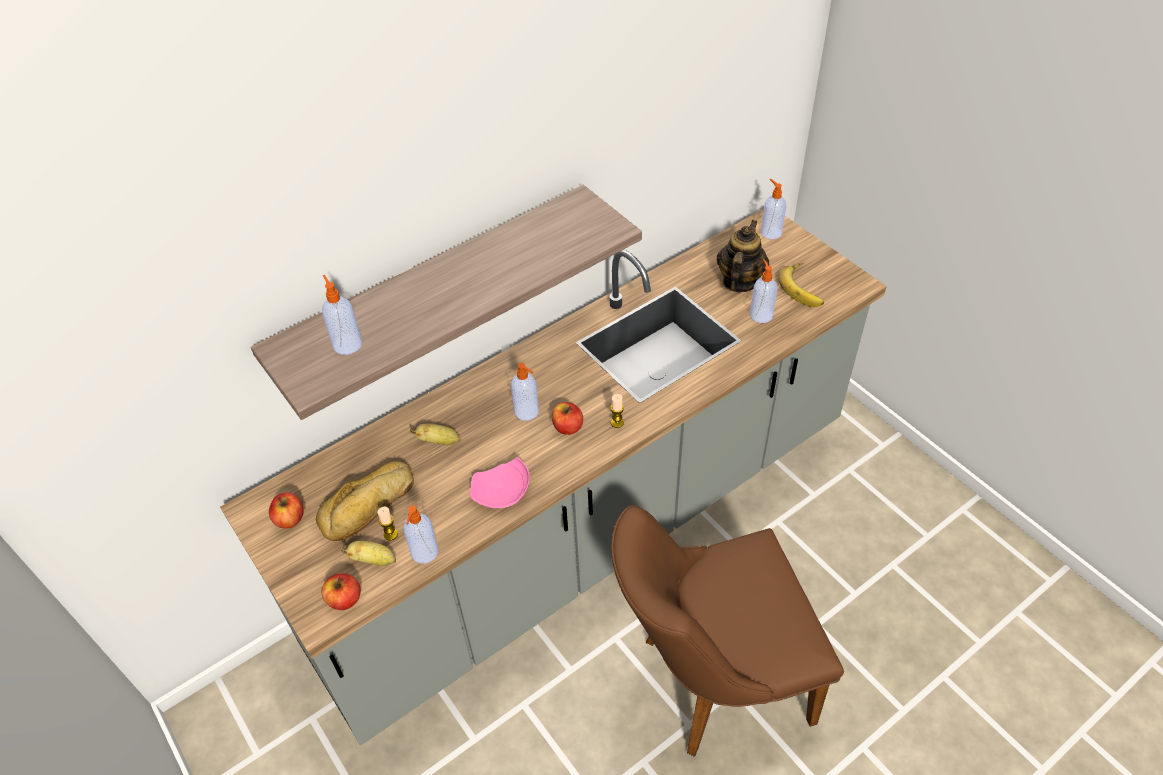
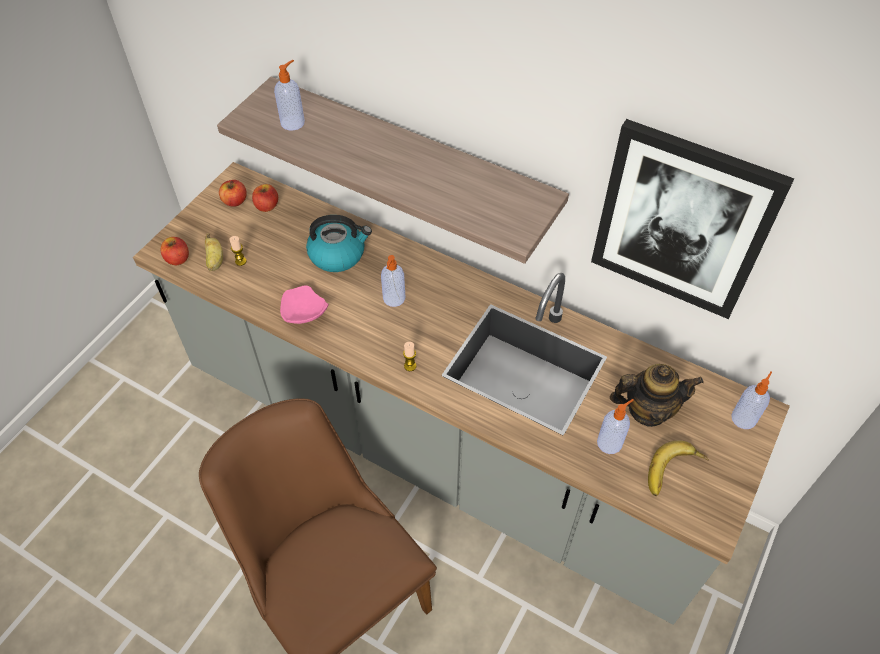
camera: 65 degrees right, 5 degrees up
bread [316,461,414,541] -> none
soap dispenser [403,506,438,564] -> none
banana [410,423,461,445] -> kettle [306,215,372,272]
apple [552,402,583,435] -> apple moved to [252,184,278,212]
none -> picture [591,119,794,319]

